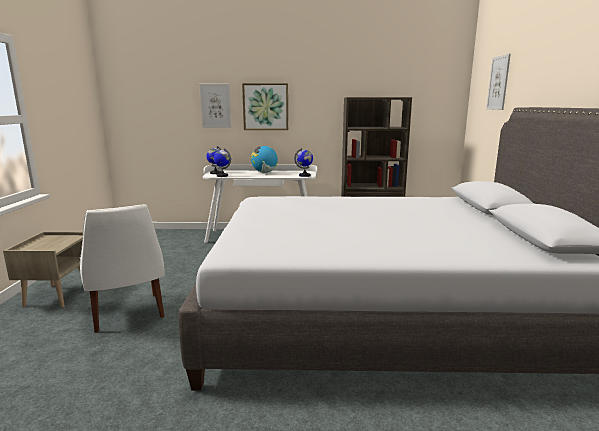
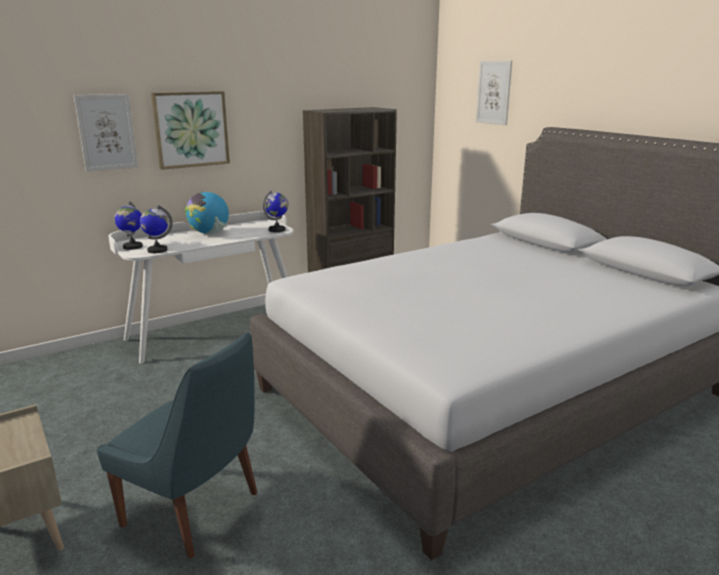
camera: 35 degrees left, 5 degrees up
white chair [79,204,164,333] -> blue chair [97,332,257,559]

